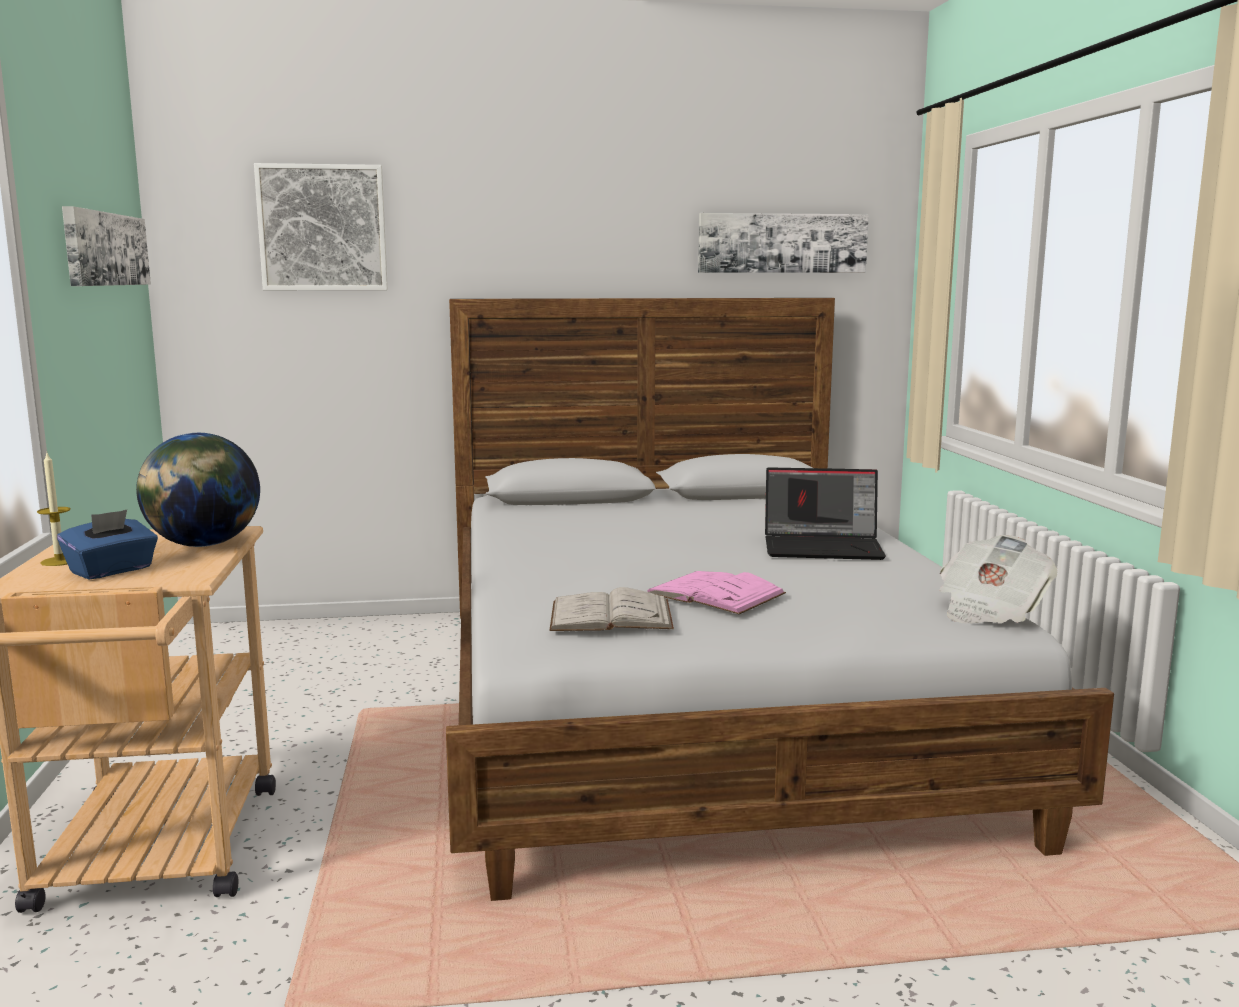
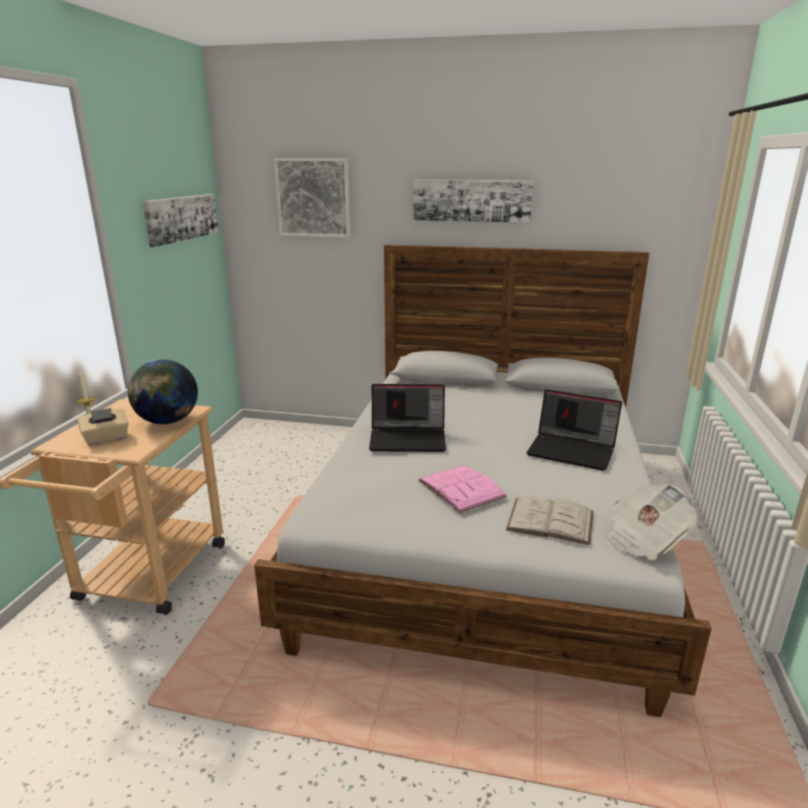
camera: 20 degrees right, 10 degrees up
blue tissue box [57,510,158,579] -> beige tissue box [77,408,129,446]
white book [549,587,674,631] -> white book moved to [506,497,593,545]
picture [698,213,869,273] -> picture moved to [413,179,533,223]
none -> laptop [369,384,446,452]

